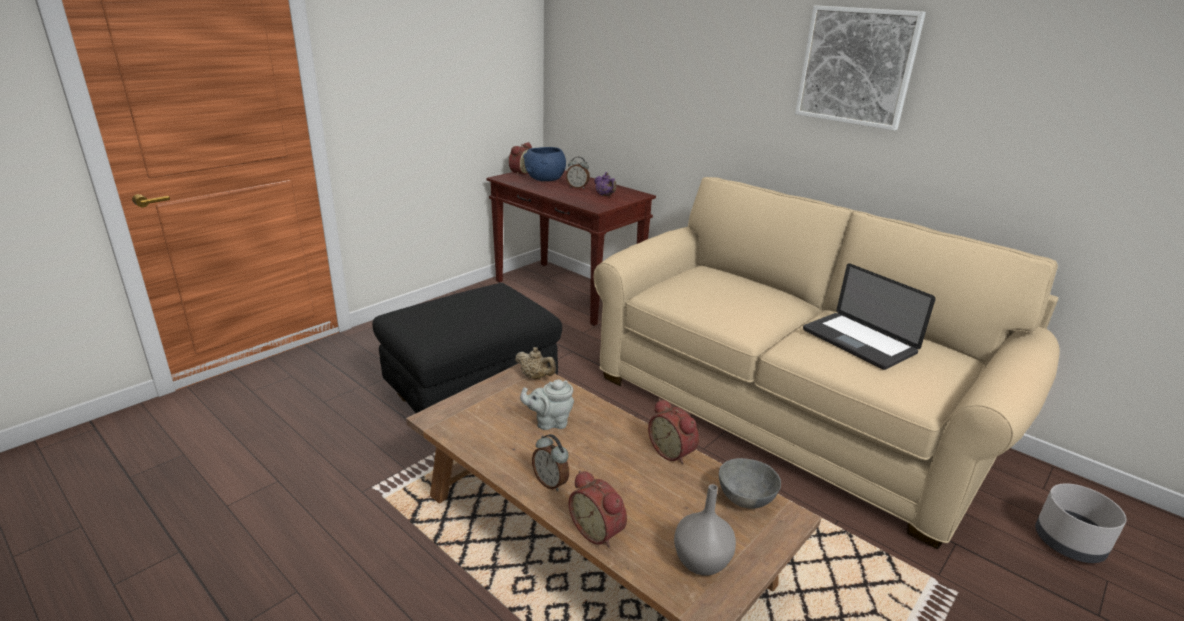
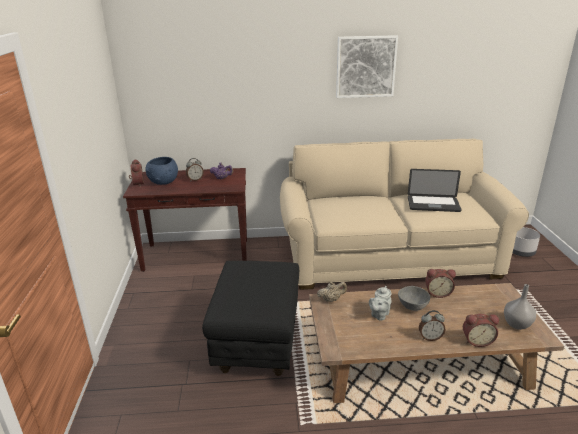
camera: 45 degrees left, 0 degrees up
grey bowl [719,458,781,509] -> grey bowl moved to [398,286,430,311]

